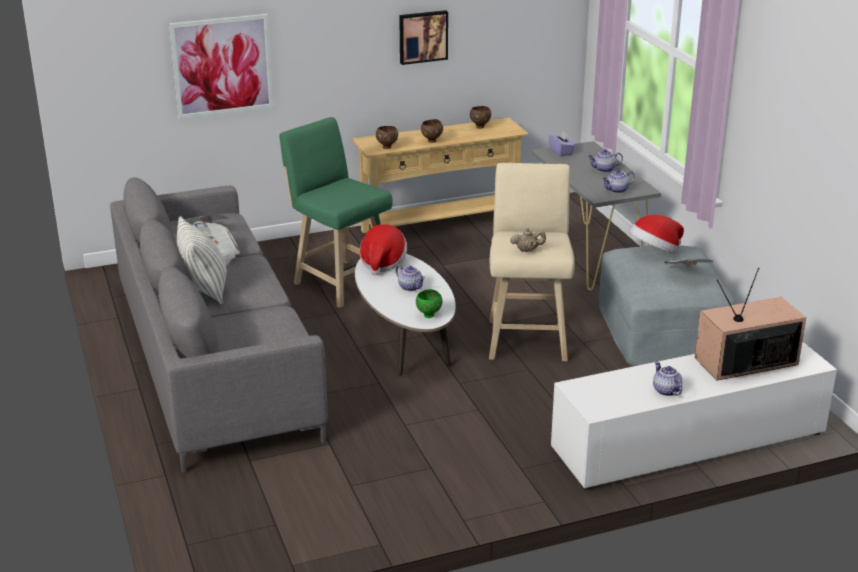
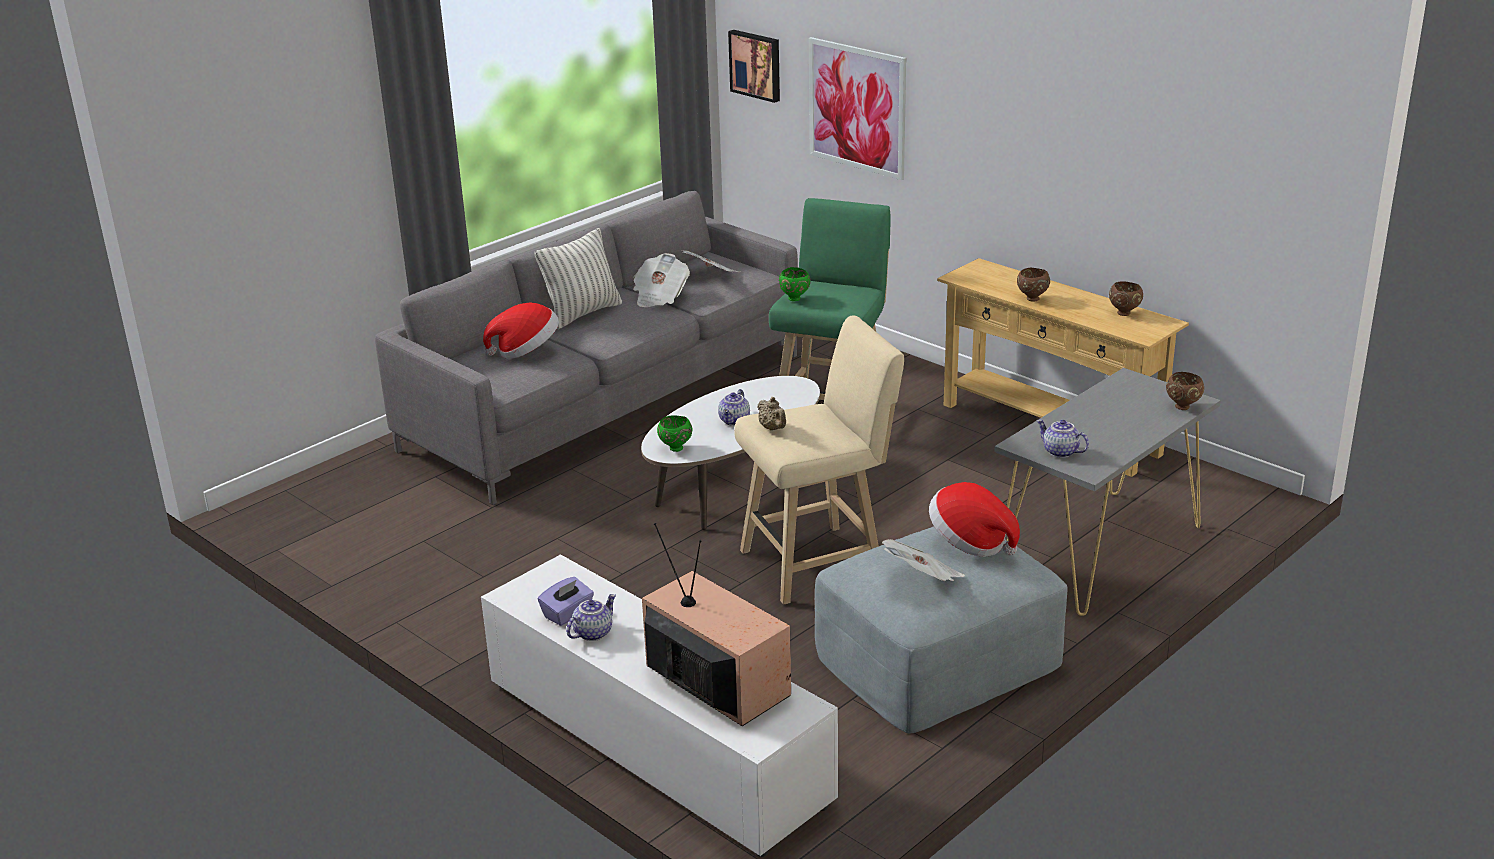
camera: 65 degrees right, 0 degrees up
hat [360,224,407,275] -> hat moved to [483,302,559,359]
brown bowl [376,126,398,149] -> brown bowl moved to [1166,372,1204,410]
picture [399,10,448,65] -> picture moved to [728,30,780,103]
purple tissue box [549,131,575,156] -> purple tissue box moved to [538,577,594,626]
teapot [587,149,623,172] -> none
none -> green bowl [779,267,811,301]

